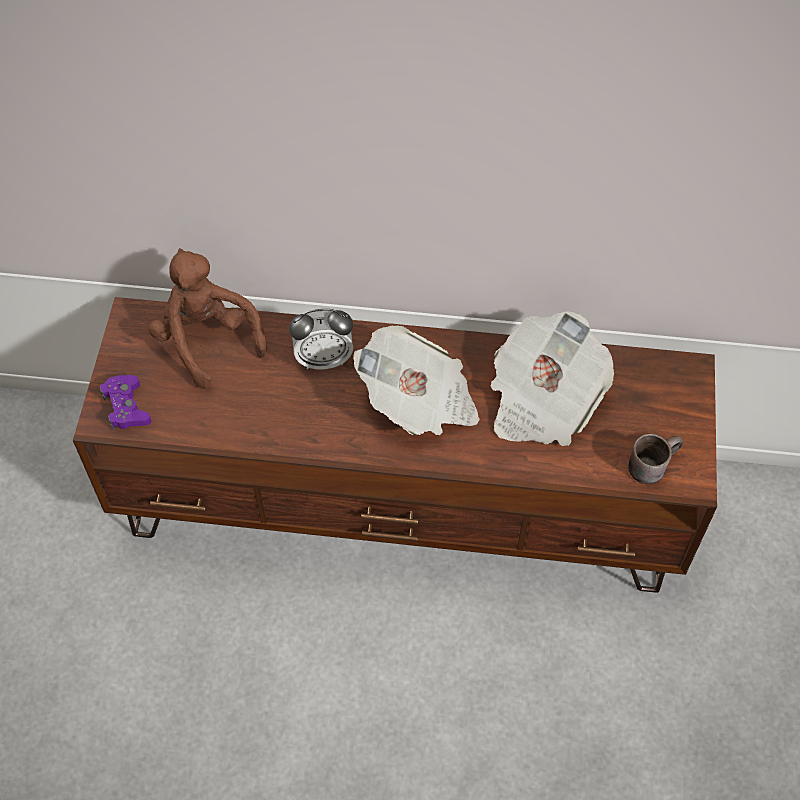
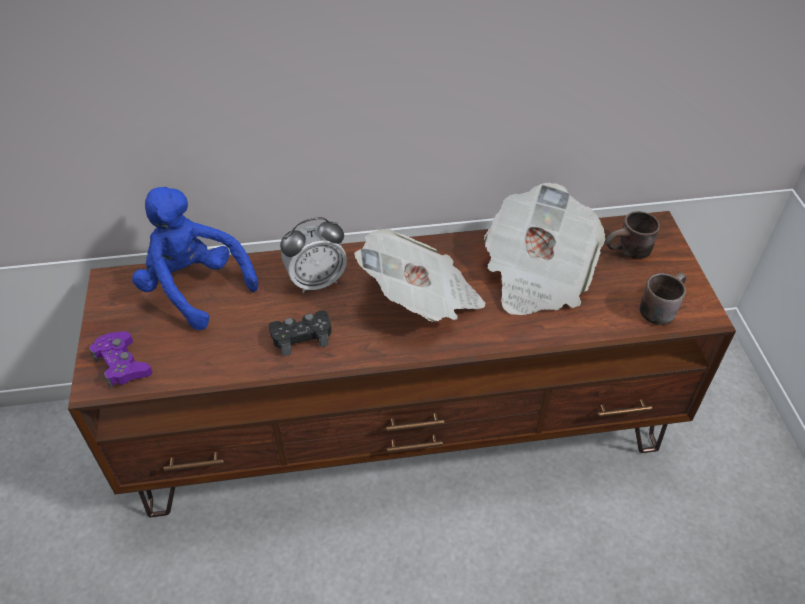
camera: 15 degrees left, 10 degrees down
brown plush toy [148,248,267,389] -> blue plush toy [132,187,258,330]
none -> black game controller [269,310,332,356]
none -> brown mug [606,211,660,259]

